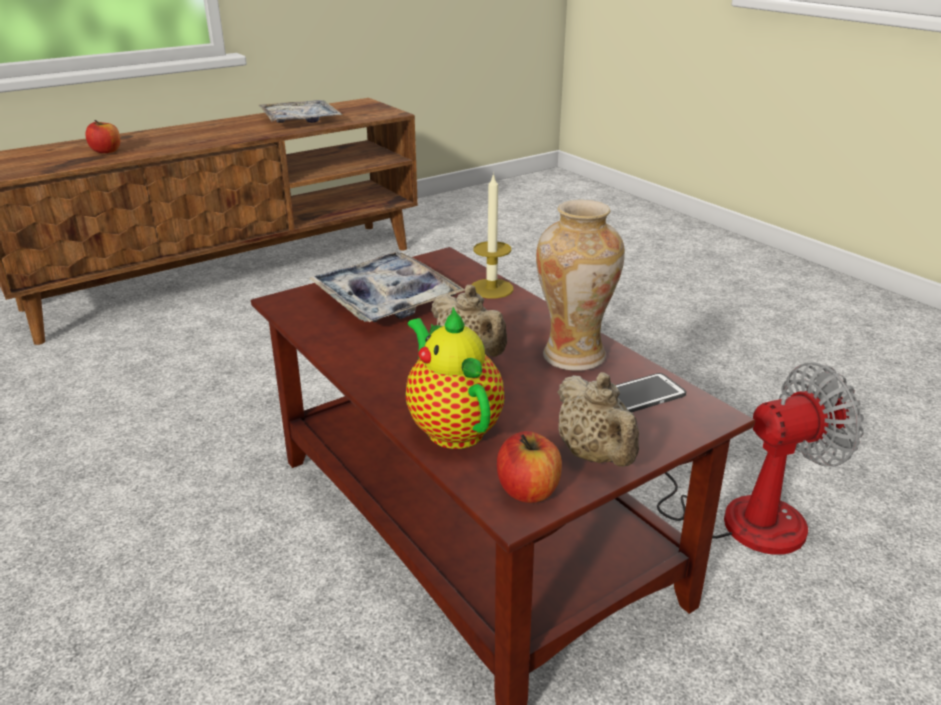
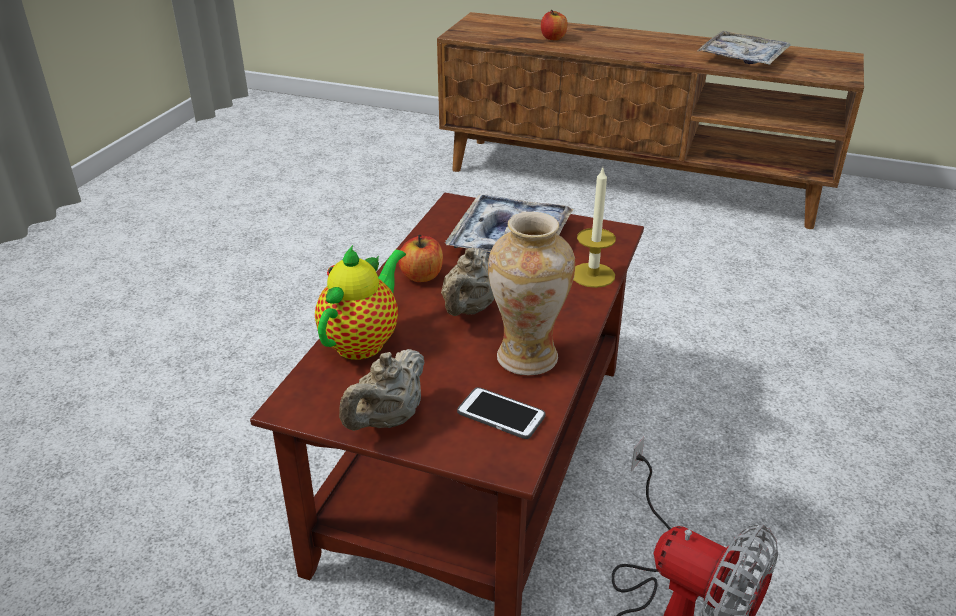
camera: 55 degrees right, 5 degrees up
apple [497,431,562,503] -> apple moved to [399,235,443,282]

